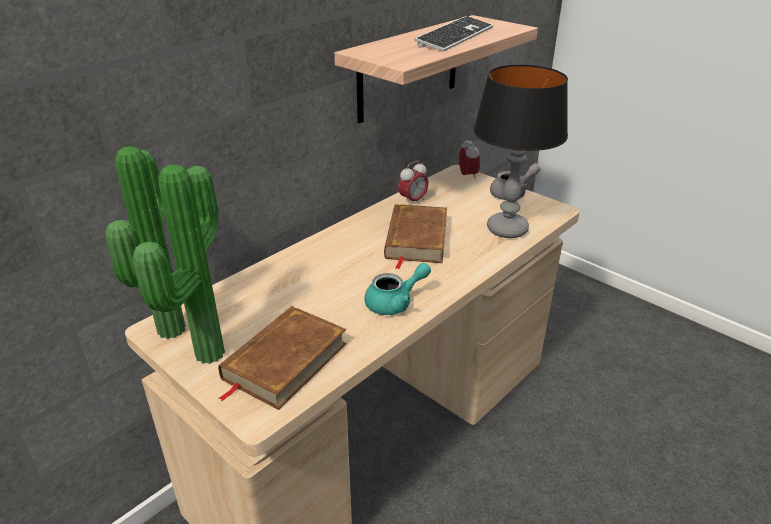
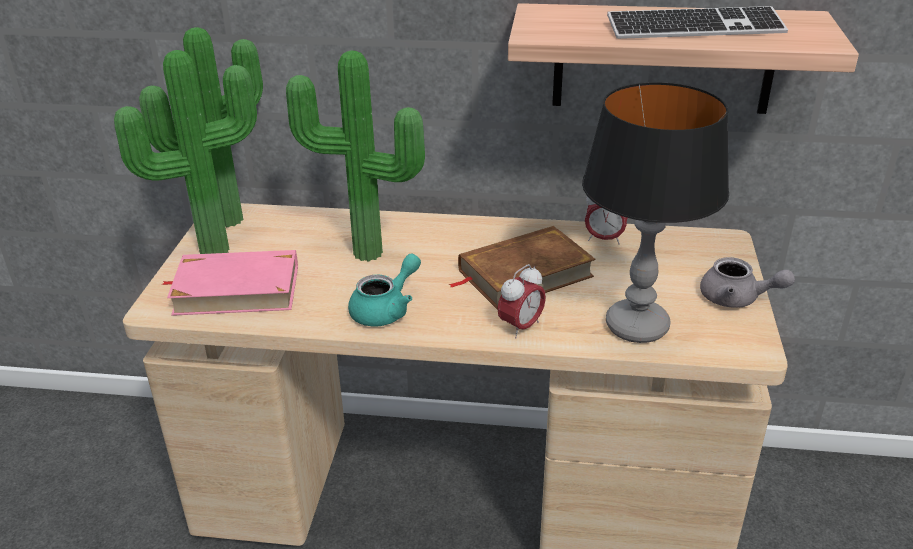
camera: 55 degrees right, 0 degrees up
brown book [218,306,347,410] -> pink book [162,250,298,316]
turquoise teapot [364,263,431,315] -> turquoise teapot turned 75 degrees counterclockwise [348,254,421,327]
alarm clock [459,138,480,180] -> alarm clock moved to [497,264,546,339]
none -> potted plant [286,50,425,261]

